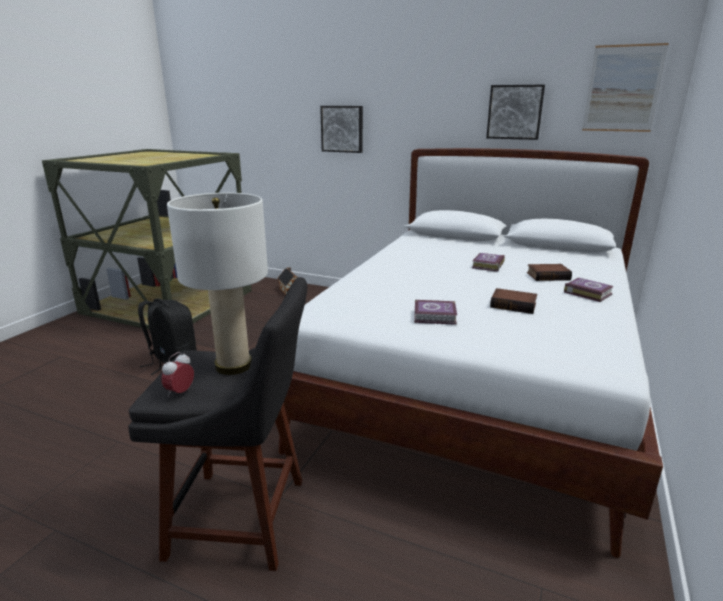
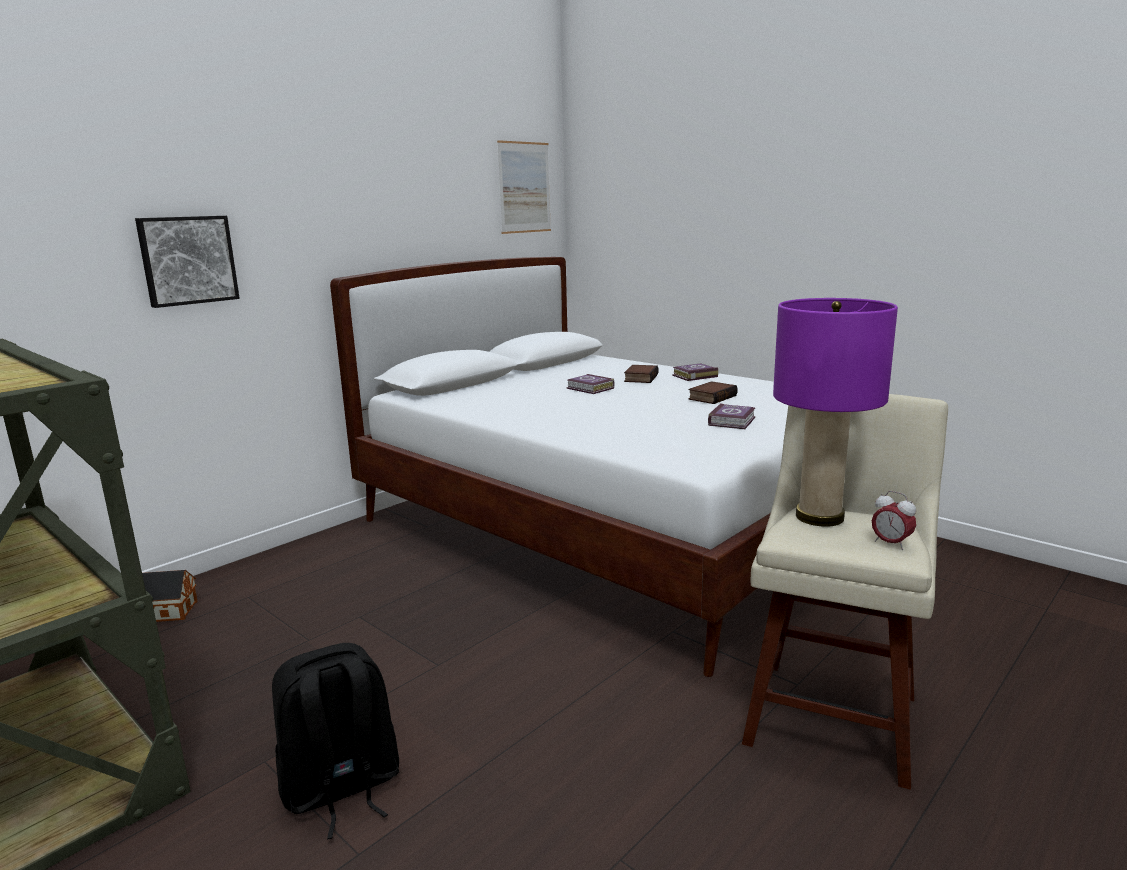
camera: 70 degrees left, 5 degrees down
black stool [128,277,307,571] -> beige stool [742,394,948,790]
white table lamp [167,193,268,375] -> purple table lamp [773,298,898,527]
picture [486,85,545,140] -> none

